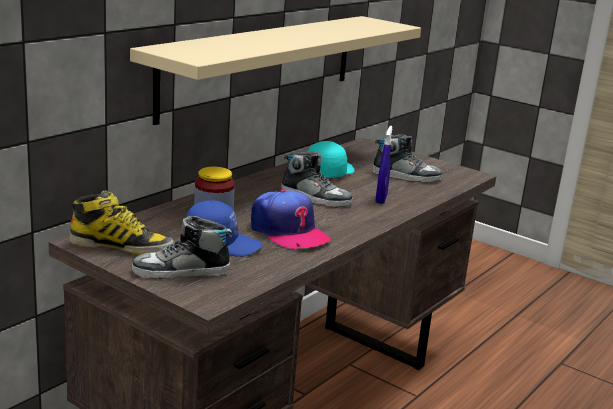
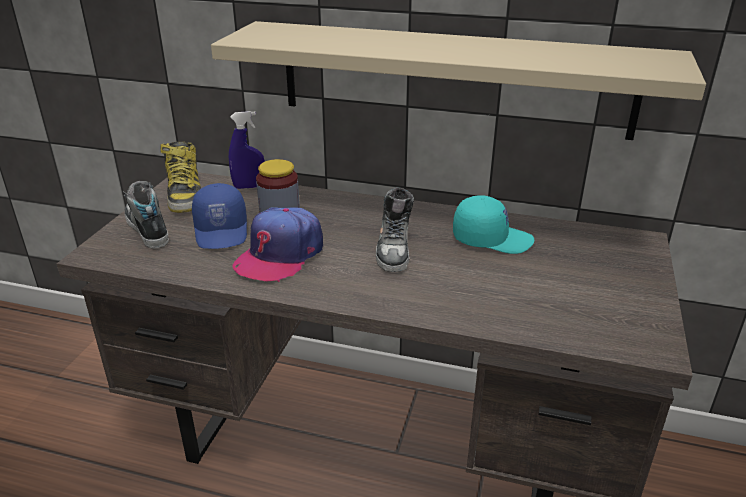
camera: 70 degrees right, 10 degrees up
shoe [373,134,443,183] -> none
blue spray bottle [375,126,392,204] -> blue spray bottle moved to [229,111,265,189]

